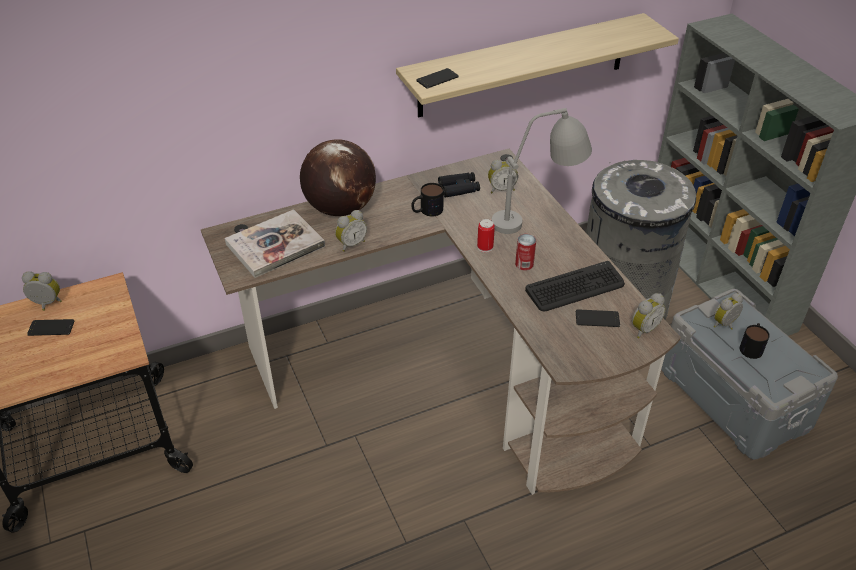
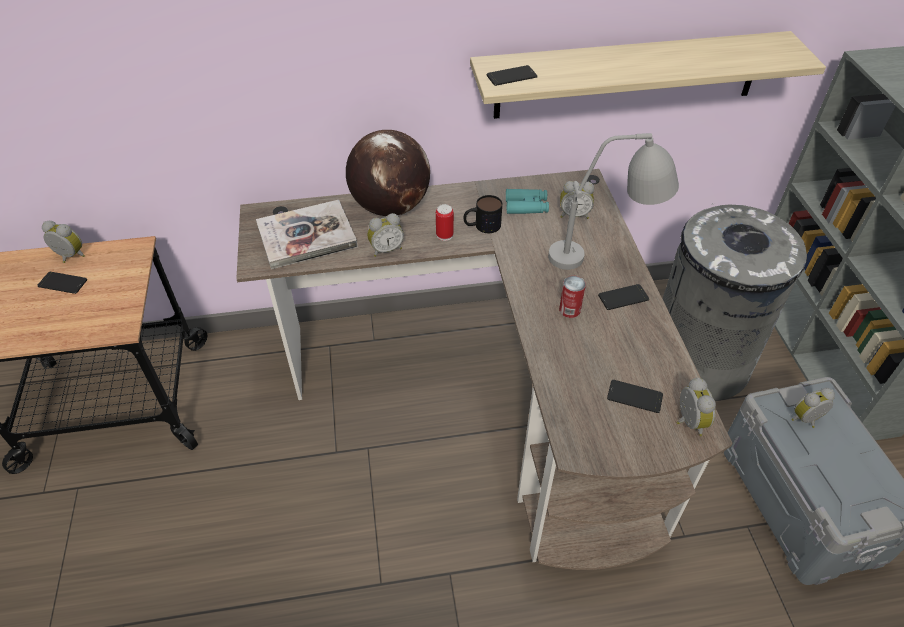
camera: 15 degrees right, 5 degrees up
black binoculars [438,172,480,198] -> turquoise binoculars [506,189,549,214]
can [477,219,495,253] -> can moved to [436,204,454,241]
keyboard [525,261,625,311] -> none
alarm clock [632,293,666,339] -> alarm clock turned 75 degrees counterclockwise [677,377,716,436]
mug [740,323,770,359] -> none
none -> phone [598,284,649,310]

